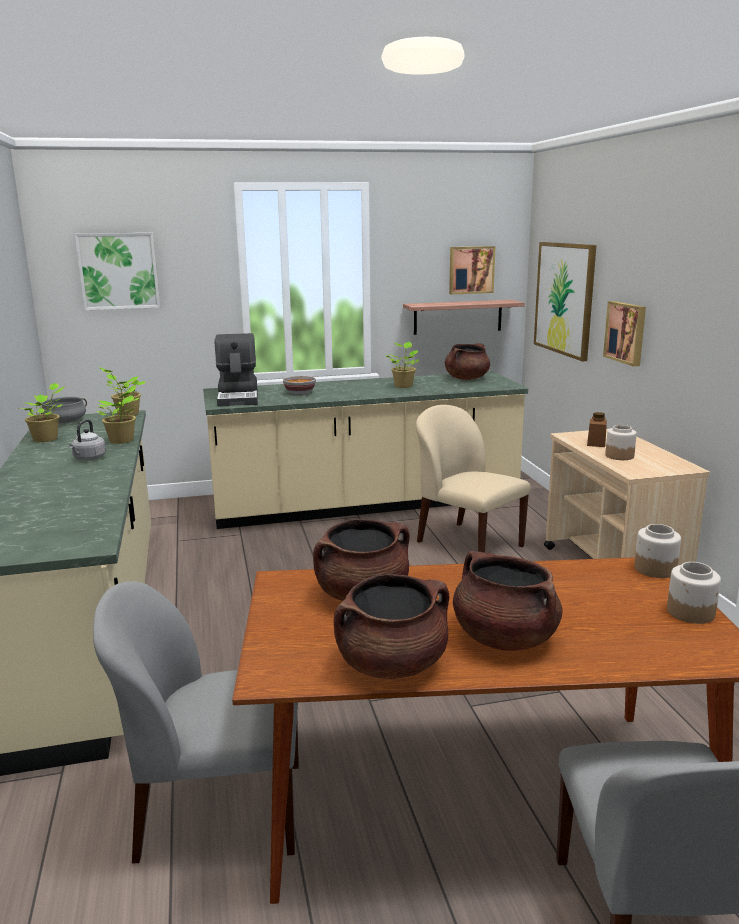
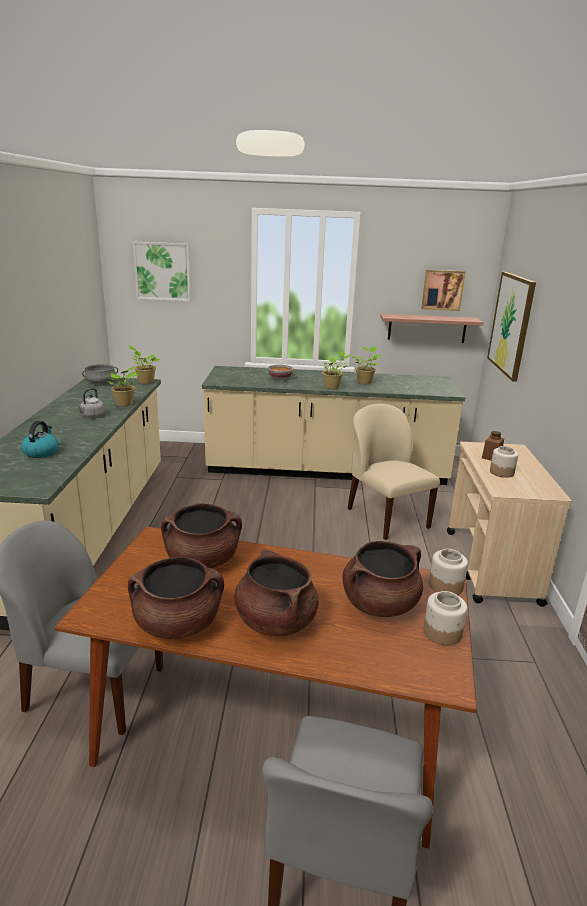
camera: 15 degrees right, 5 degrees up
potted plant [22,383,66,442] -> potted plant moved to [320,351,351,389]
coffee machine [215,333,258,407] -> none
brown cooking pot [445,343,490,380] -> brown cooking pot moved to [342,541,423,617]
picture [603,301,646,366] -> none
none -> kettle [21,421,59,458]

